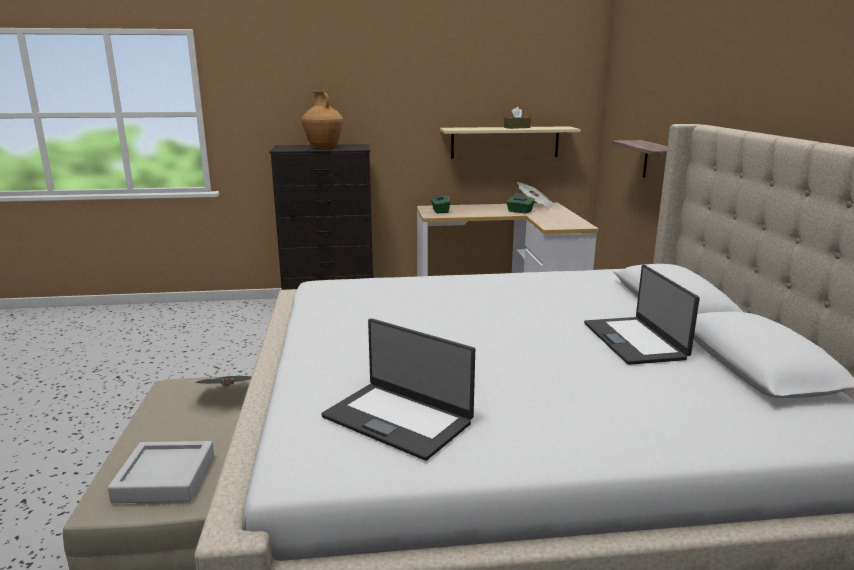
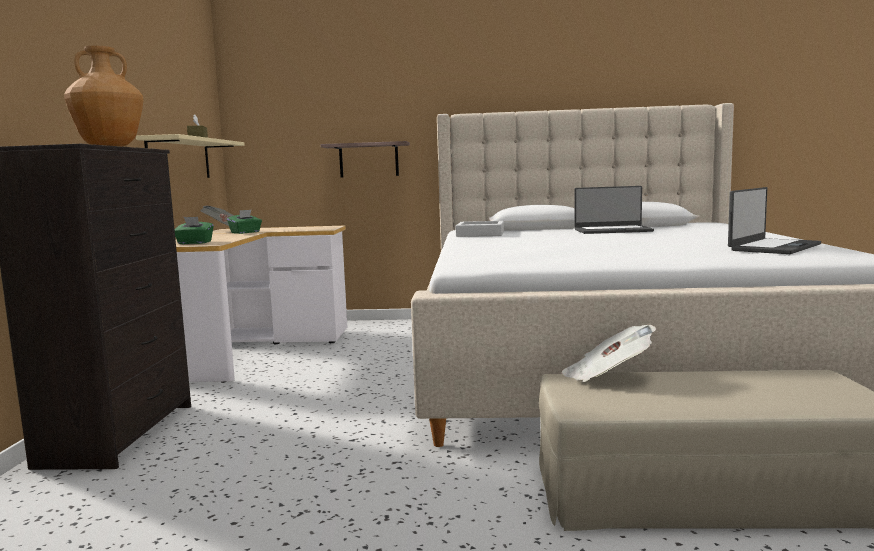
camera: 80 degrees left, 10 degrees down
grey tray [108,441,214,503] -> grey tray moved to [456,221,504,237]

